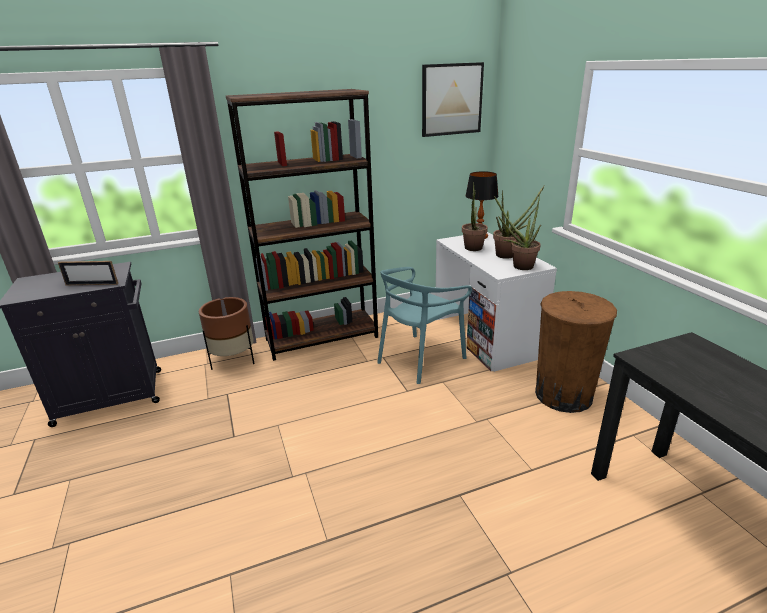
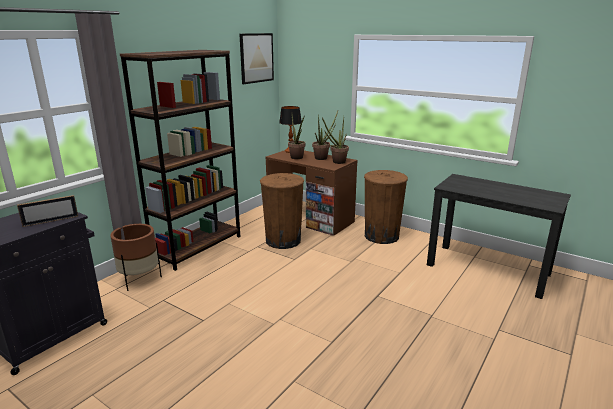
camera: 35 degrees left, 5 degrees down
turquoise chair [377,267,472,384] -> brown trash can [260,173,304,249]
white desk [435,232,557,372] -> brown desk [265,150,357,236]

